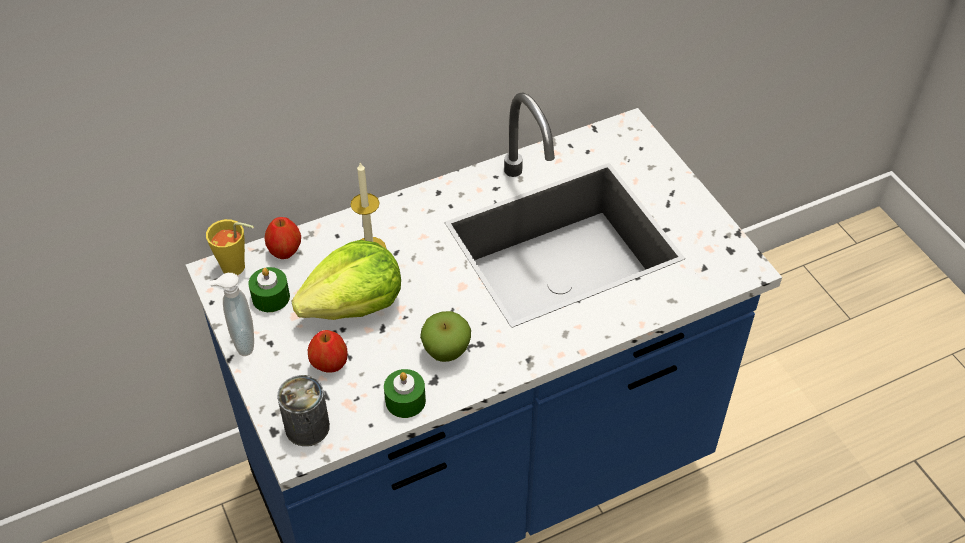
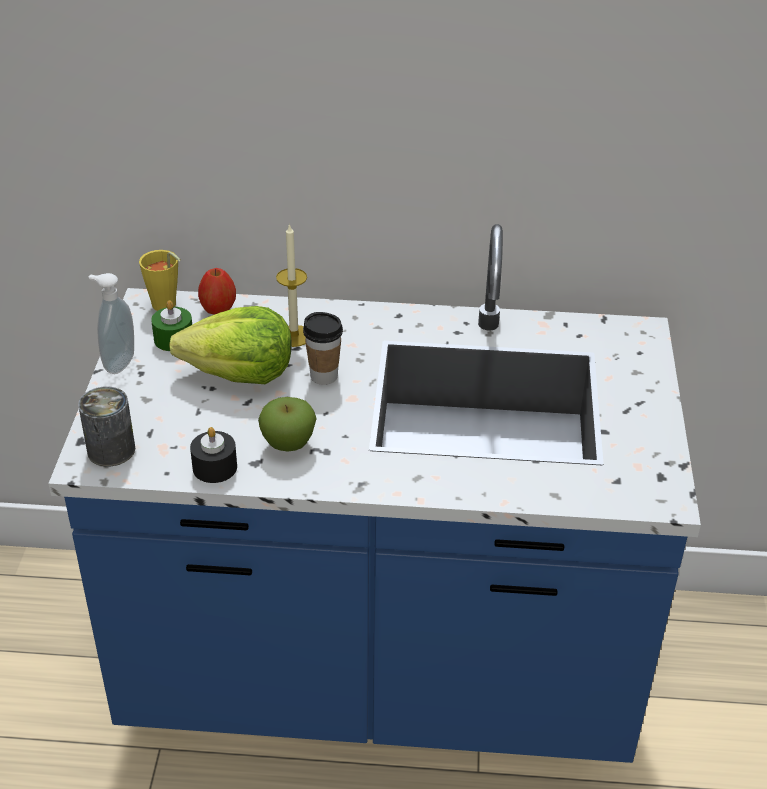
camera: 30 degrees right, 10 degrees down
apple [308,330,348,373] -> none
green candle [384,369,426,418] -> black candle [190,427,237,483]
none -> cup [303,312,343,385]

